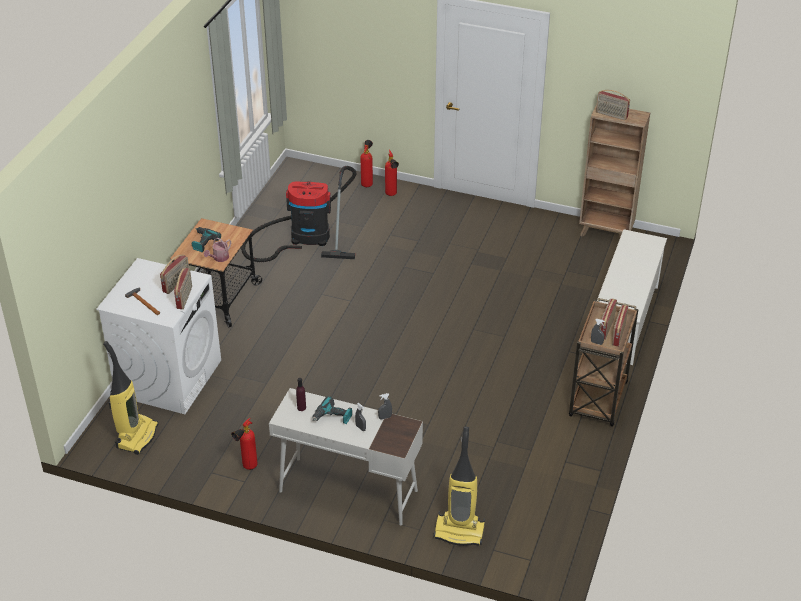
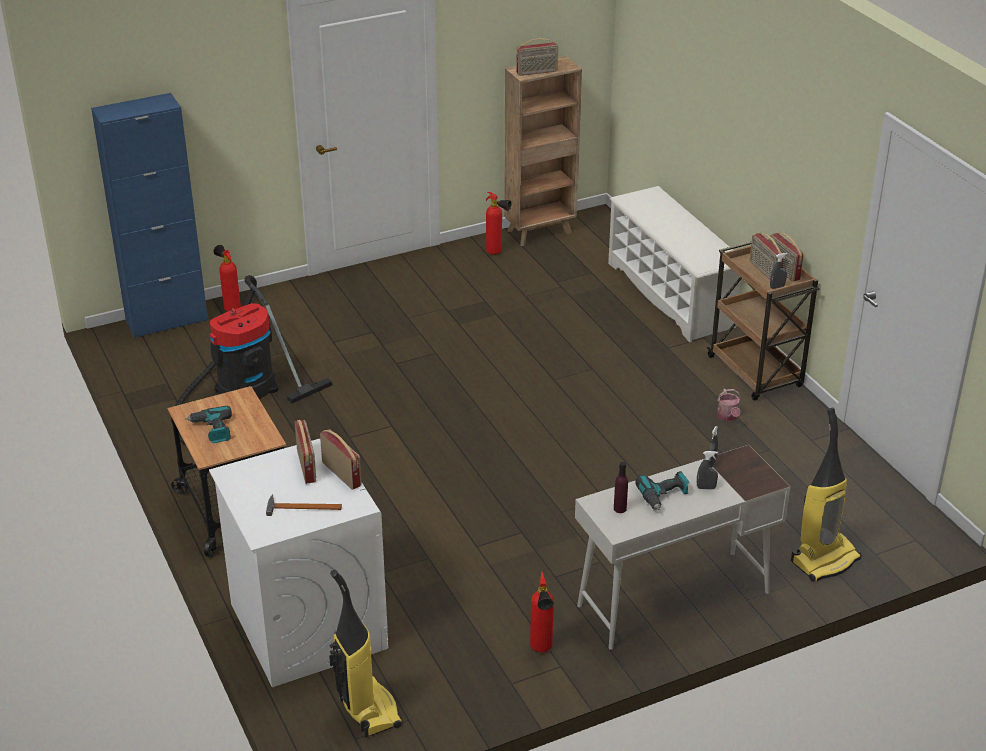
camera: 45 degrees left, 5 degrees down
watering can [204,238,231,262] -> watering can moved to [717,389,741,421]
fire extinguisher [385,150,399,196] -> fire extinguisher moved to [486,192,512,255]
none -> blue cabinet [91,93,208,339]

